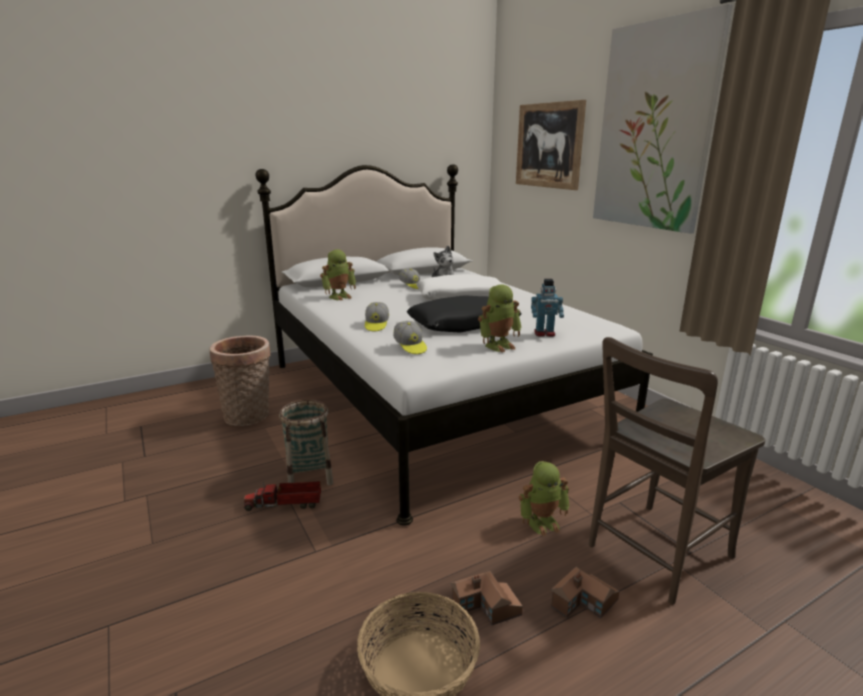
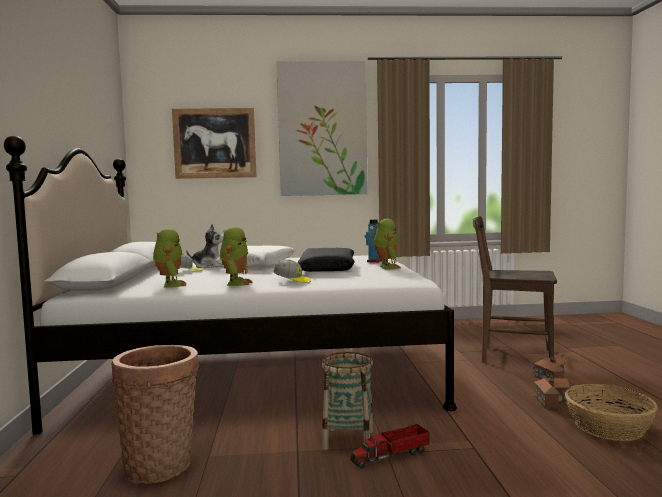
camera: 65 degrees left, 15 degrees down
toy truck [244,481,321,511] -> toy truck turned 45 degrees clockwise [350,424,429,468]
cap [393,321,427,354] -> none
toy robot [519,461,570,536] -> toy robot moved to [220,227,253,286]
brown chair [588,337,765,604] -> brown chair turned 120 degrees clockwise [473,216,557,363]

